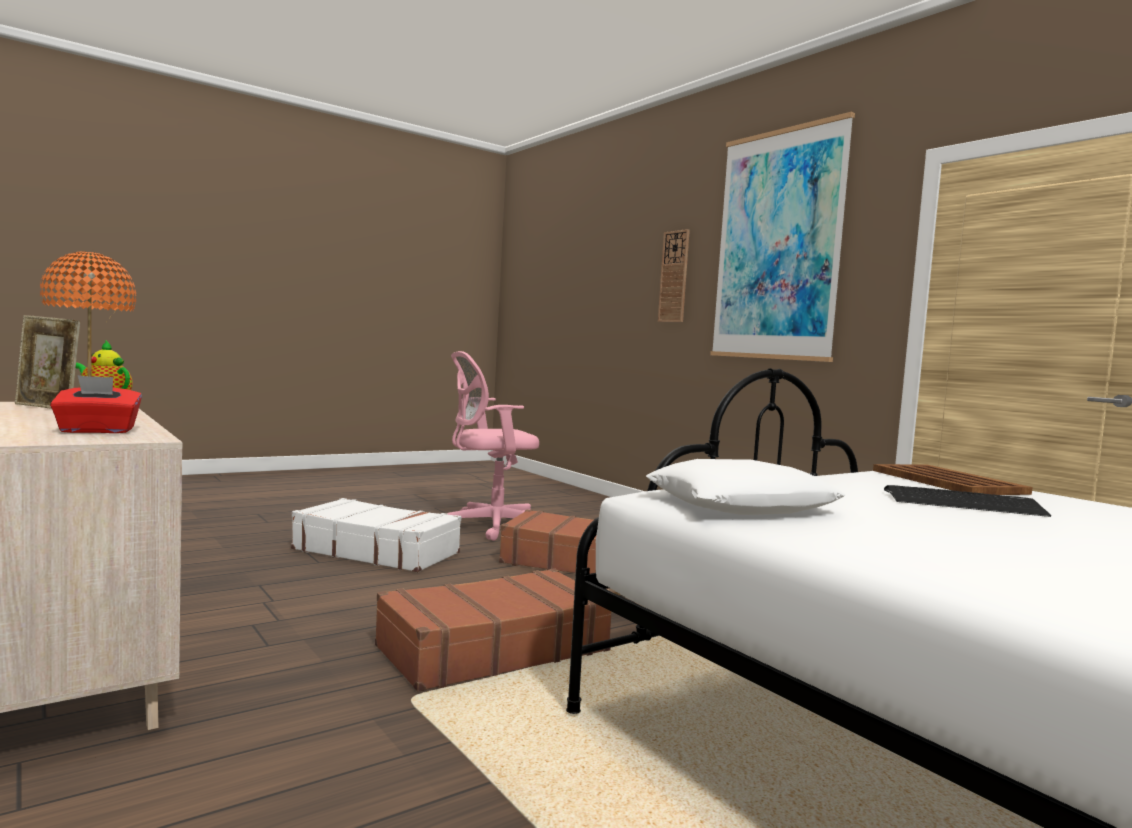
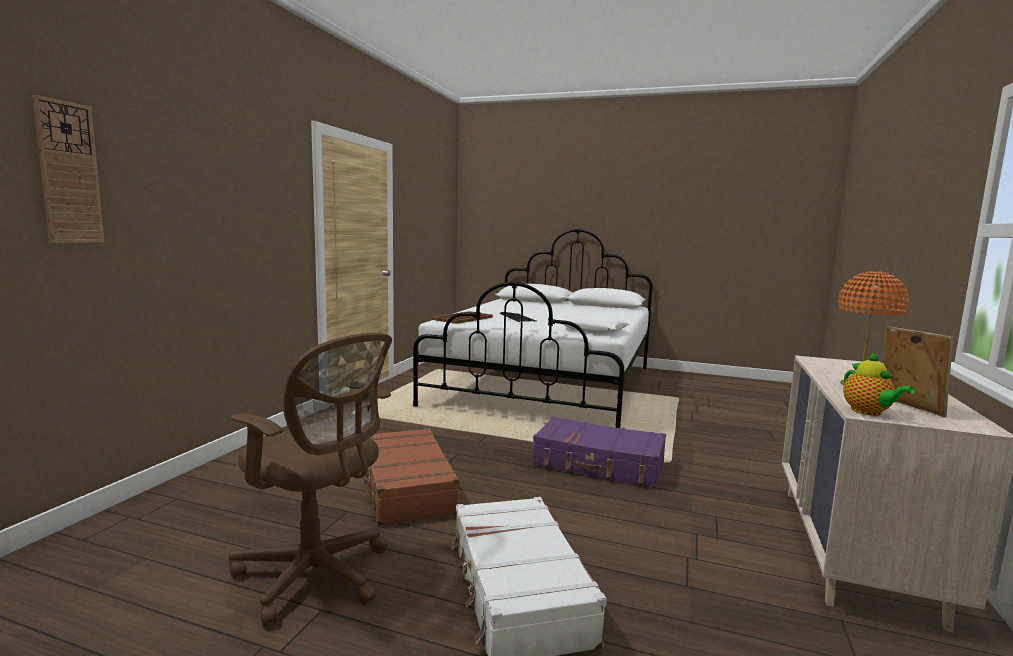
camera: 125 degrees left, 5 degrees up
red tissue box [50,375,142,433] -> none
brown suitcase [375,568,612,692] -> purple suitcase [532,416,666,489]
pink office chair [447,351,539,541] -> brown office chair [229,333,392,627]
picture [710,112,855,362] -> none

